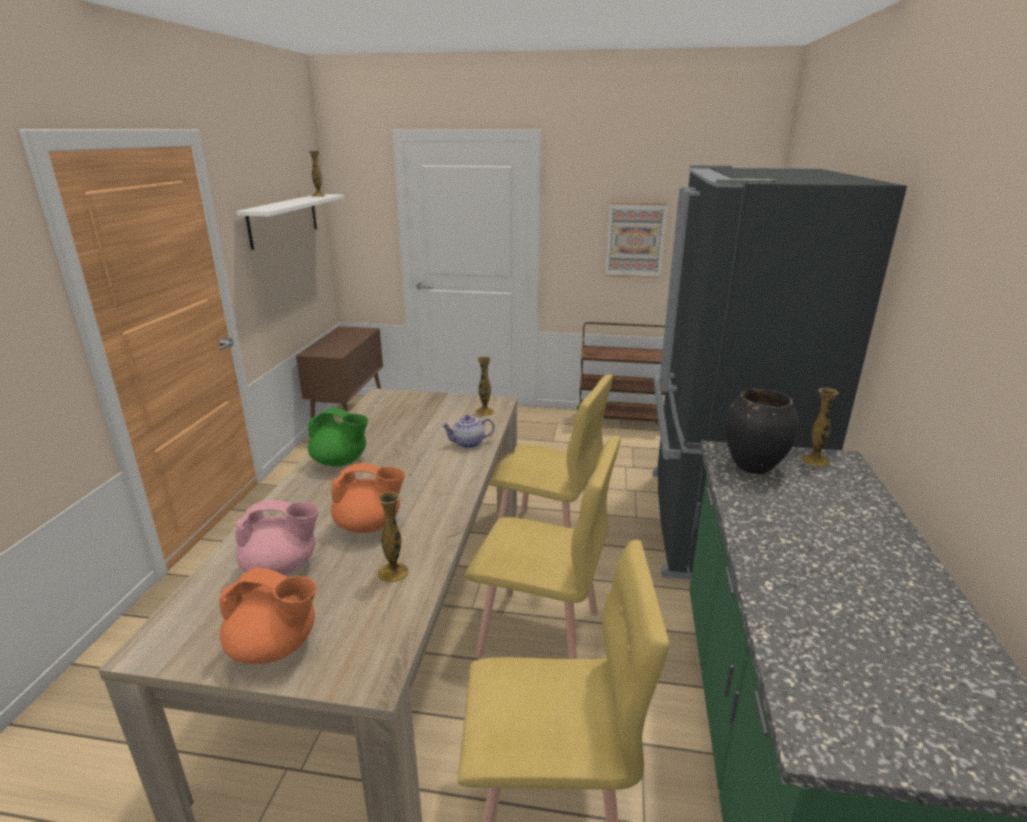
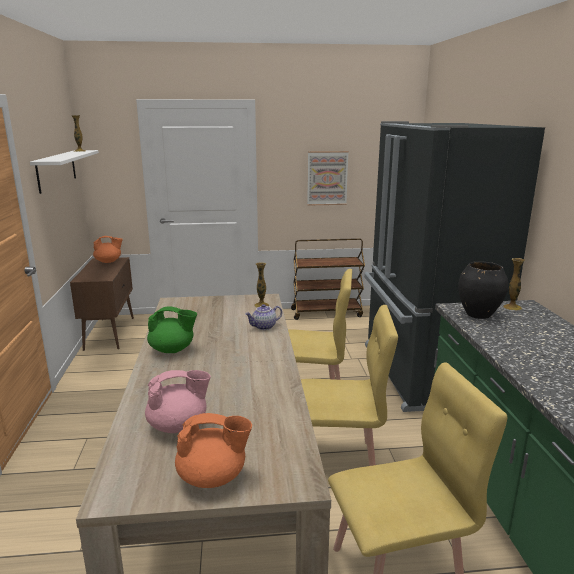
camera: 15 degrees left, 5 degrees down
orange teapot [331,463,405,533] -> orange teapot moved to [93,236,123,263]
vase [377,492,409,583] -> none

